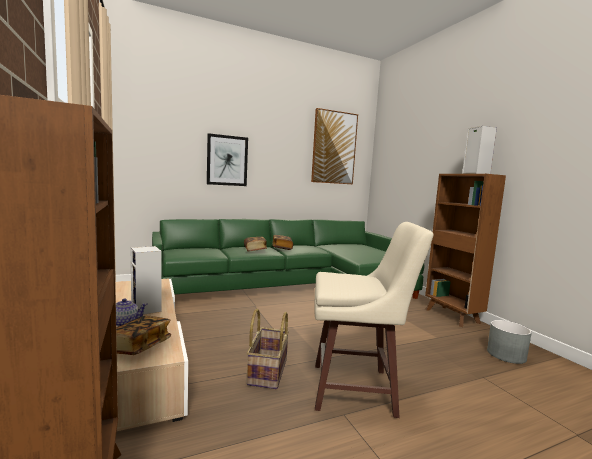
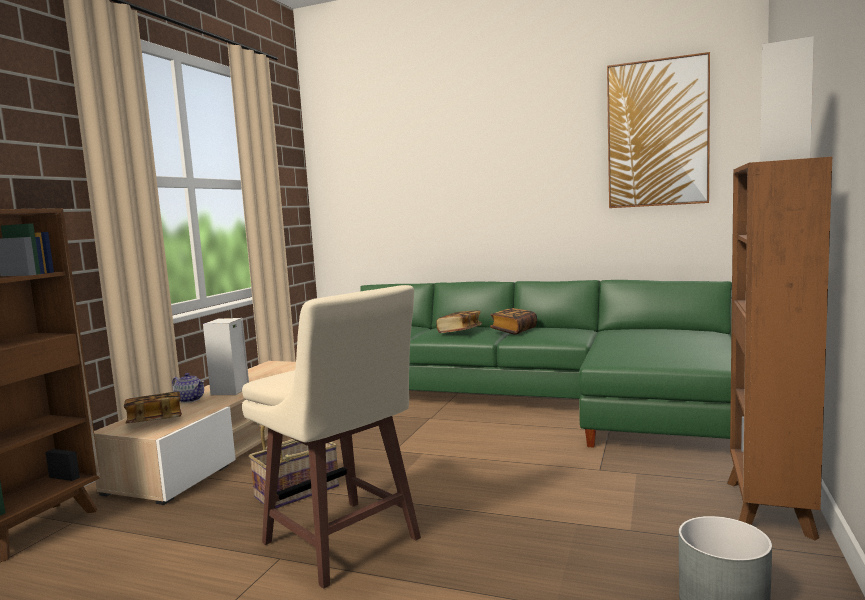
camera: 45 degrees right, 0 degrees up
picture [207,133,248,186] -> none

